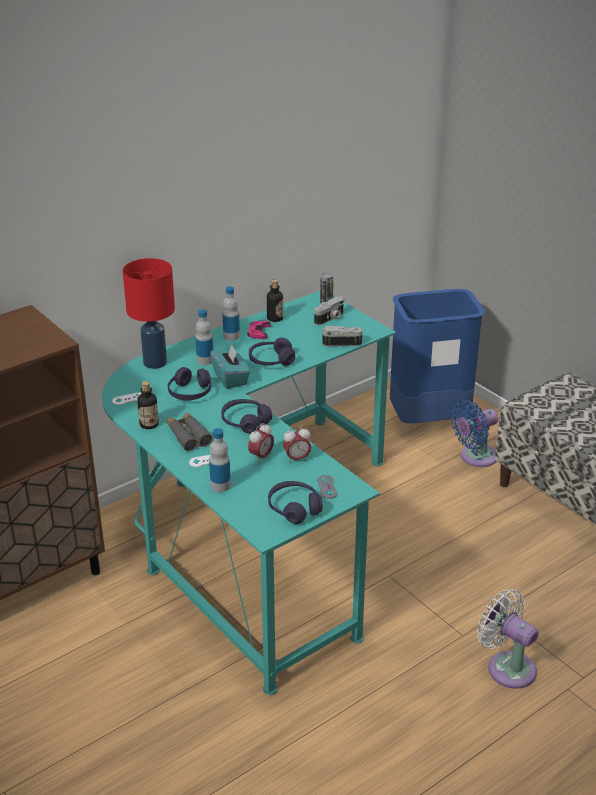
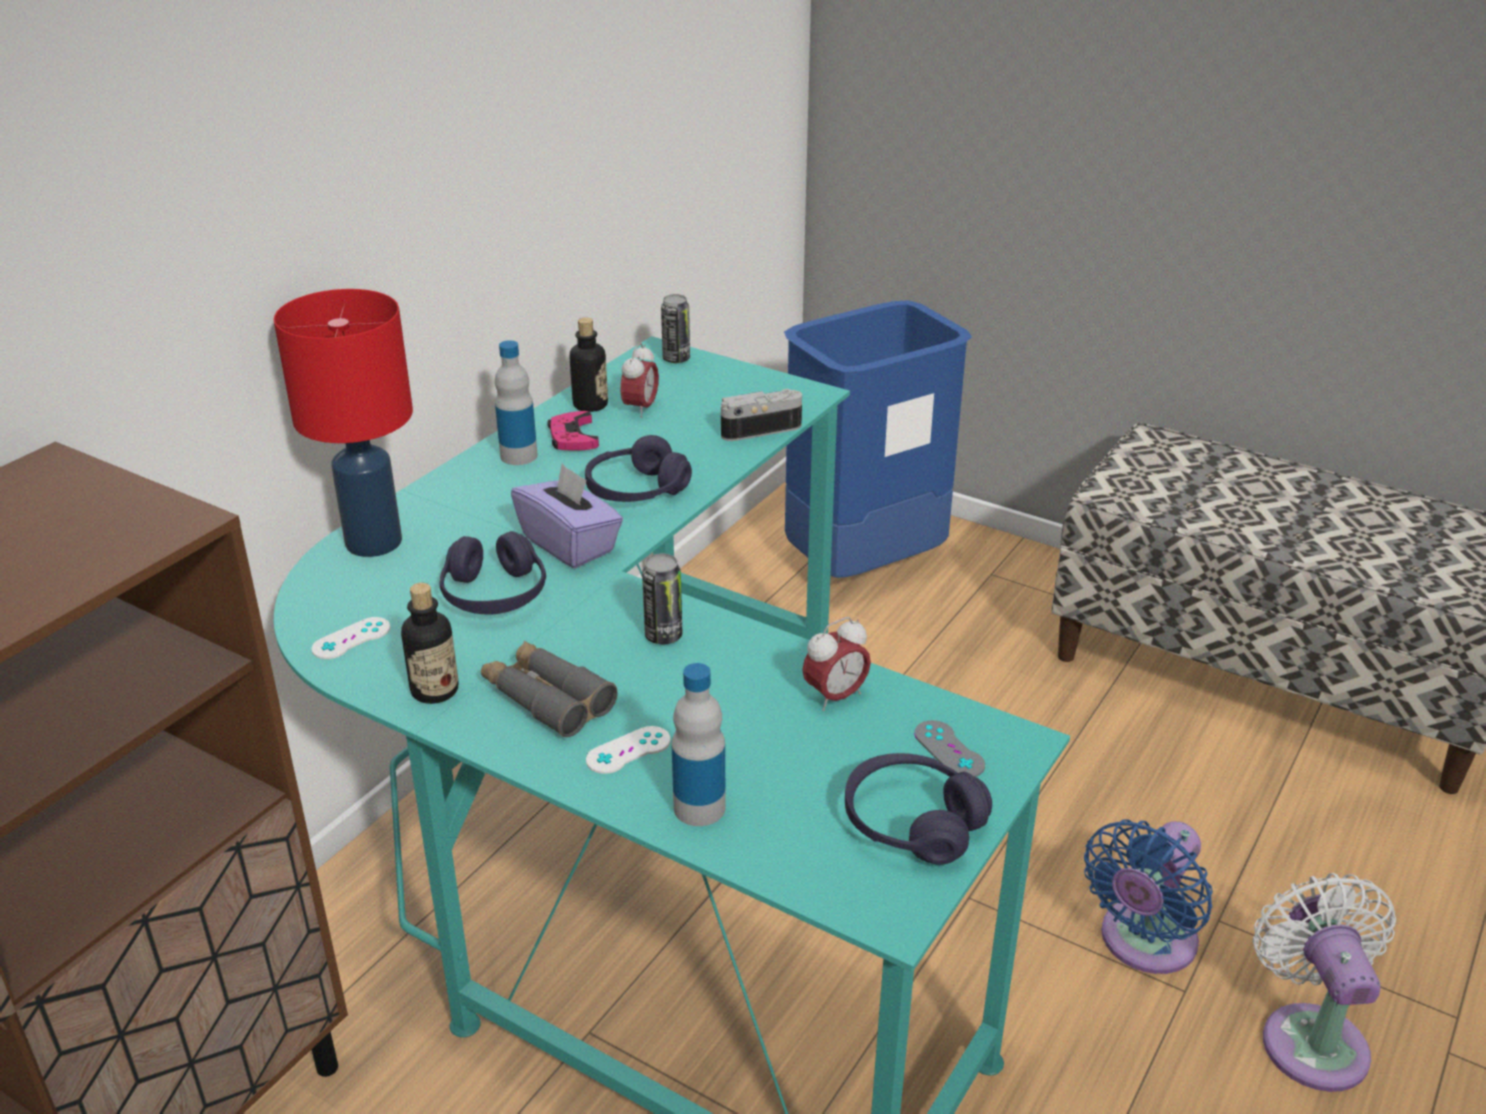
camera: 20 degrees left, 0 degrees up
bottle [195,309,213,365] -> none
turquoise tissue box [210,344,250,389] -> purple tissue box [511,463,623,568]
purple headphones [221,399,272,434] -> can [642,554,682,644]
alarm clock [248,423,274,463] -> alarm clock moved to [620,343,659,418]
camera [314,296,344,325] -> none
blue fan [451,400,499,467] -> blue fan moved to [1084,819,1213,974]
white fan [477,589,539,689] -> white fan turned 60 degrees clockwise [1253,873,1396,1092]

